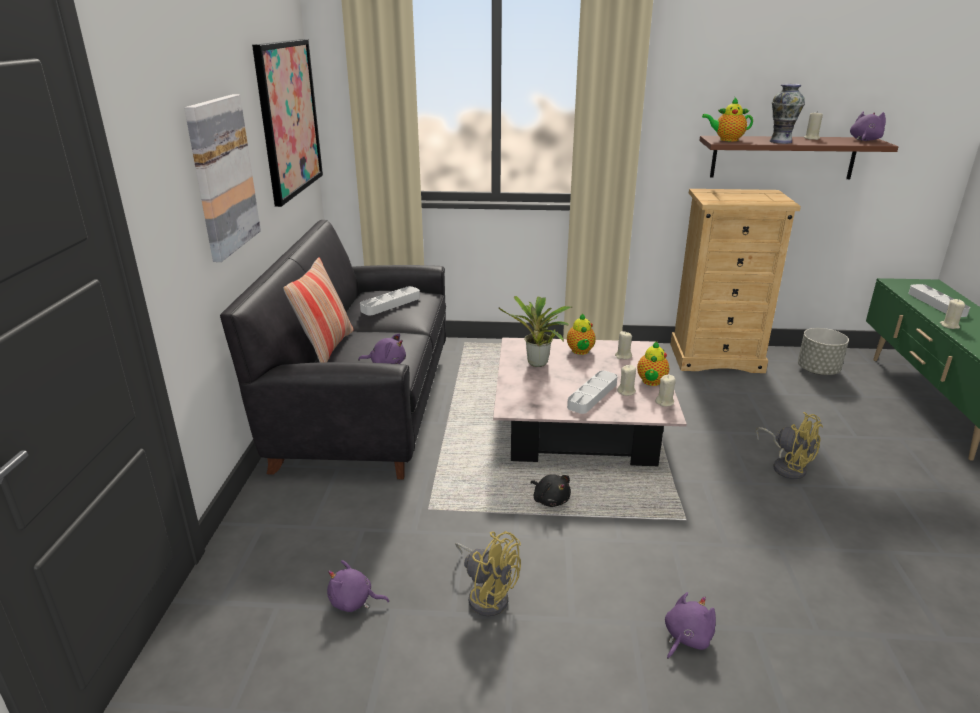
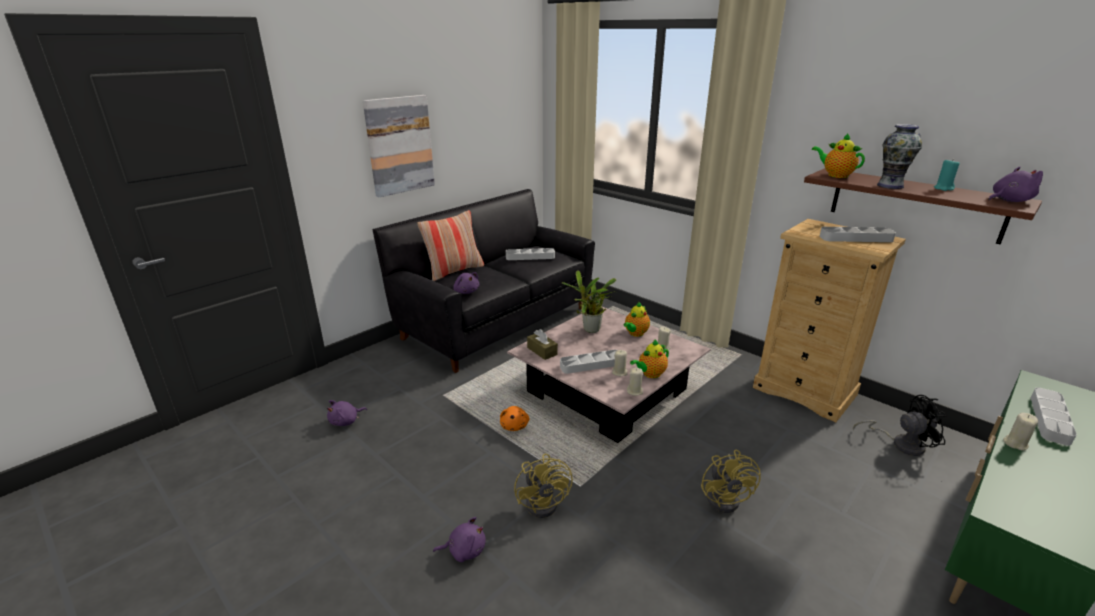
camera: 40 degrees right, 0 degrees up
picture [252,39,323,207] -> none
purple plush toy [327,560,389,612] -> purple plush toy turned 90 degrees counterclockwise [327,400,367,426]
yellow fan [455,531,521,617] -> yellow fan moved to [514,454,573,518]
black plush toy [530,474,571,507] -> orange plush toy [500,406,530,431]
grey planter [798,328,849,375] -> black fan [853,395,947,456]
beige candle [804,111,823,140] -> turquoise candle [934,159,960,191]
none -> brown tissue box [527,329,558,360]
none -> grey tray [820,227,896,242]

